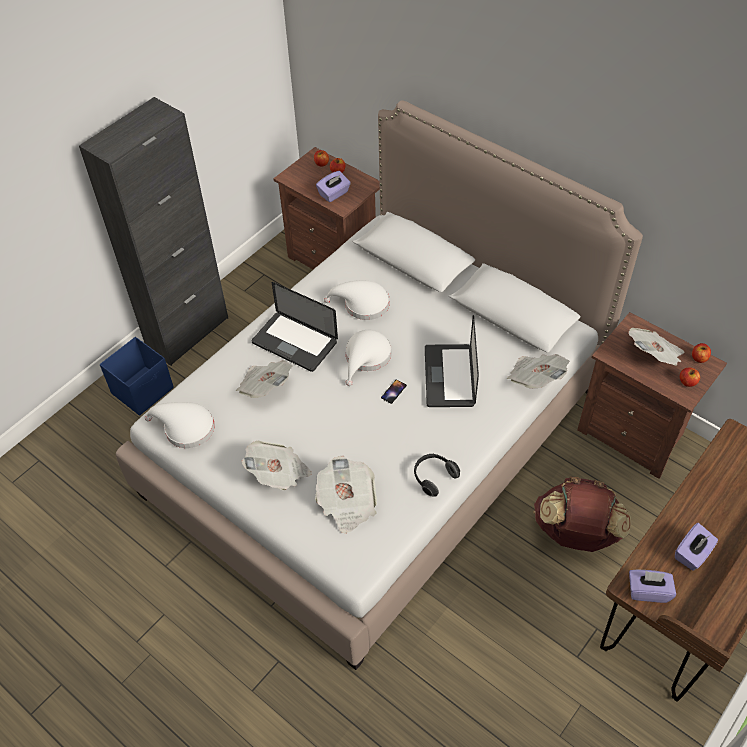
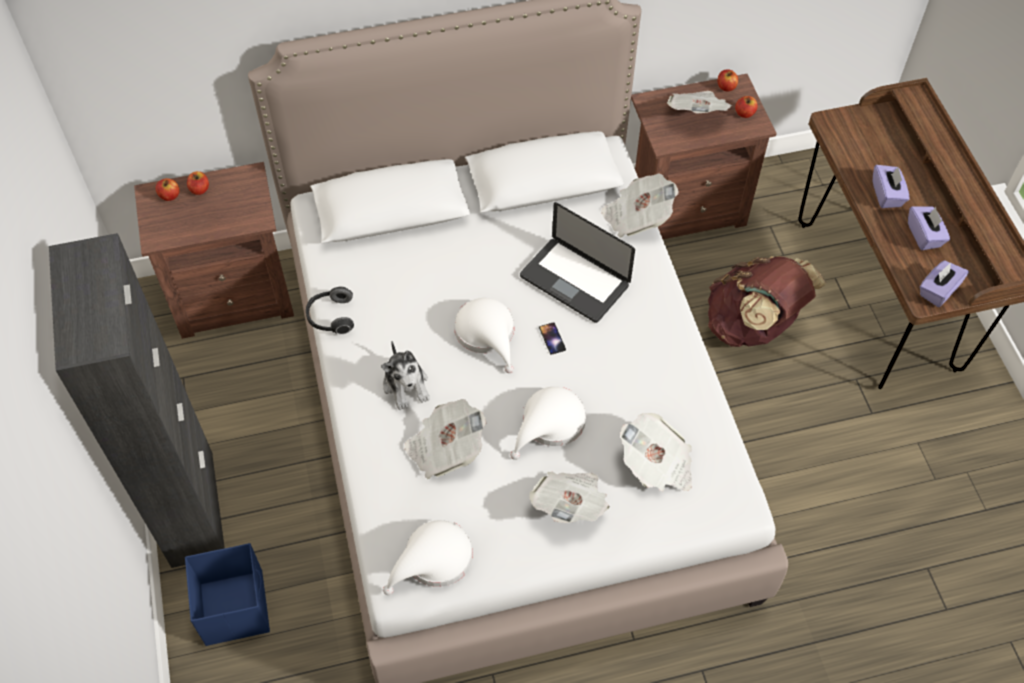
camera: 55 degrees left, 5 degrees up
laptop [251,282,338,372] -> plush toy [381,341,430,410]
purple tissue box [316,171,351,202] -> purple tissue box moved to [873,165,910,208]
white hat [324,280,389,320] -> white hat moved to [510,386,586,460]
headphones [414,454,460,497] -> headphones moved to [306,287,354,334]

